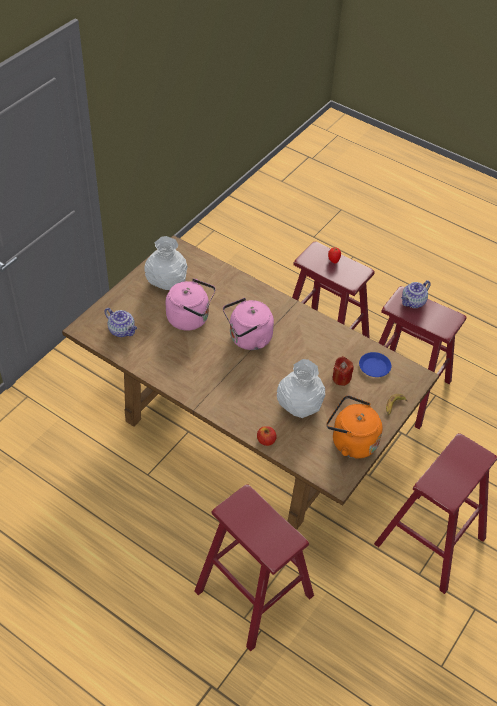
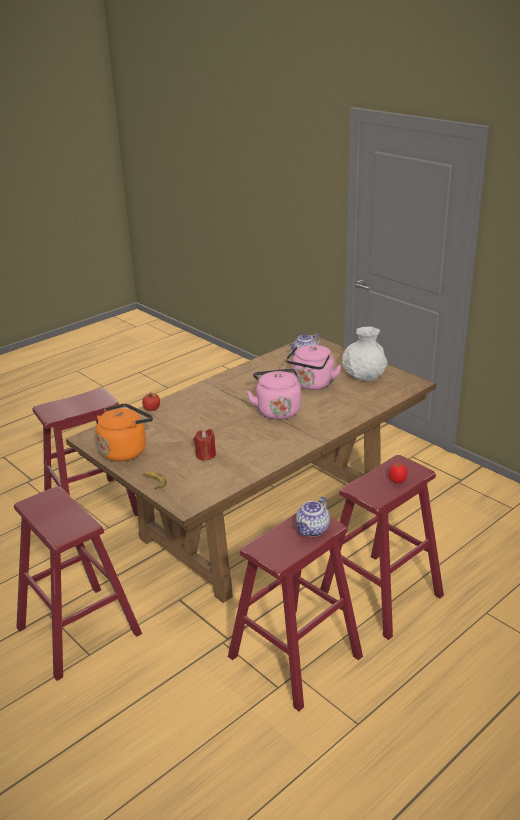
camera: 105 degrees right, 20 degrees down
white vase [277,359,325,418] -> none
blue plate [359,352,391,377] -> none
teapot [401,280,431,308] -> teapot turned 120 degrees counterclockwise [296,496,330,536]

